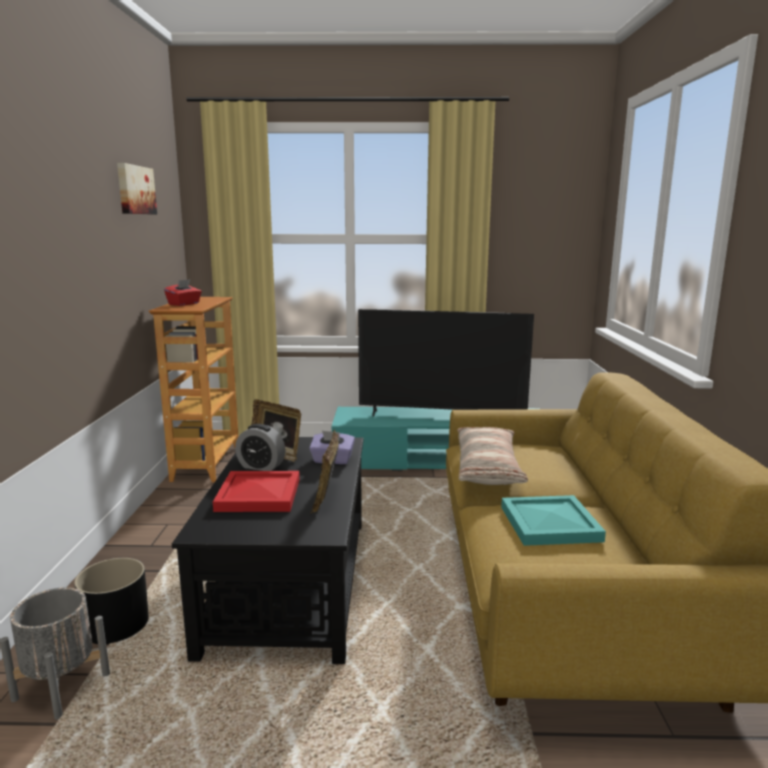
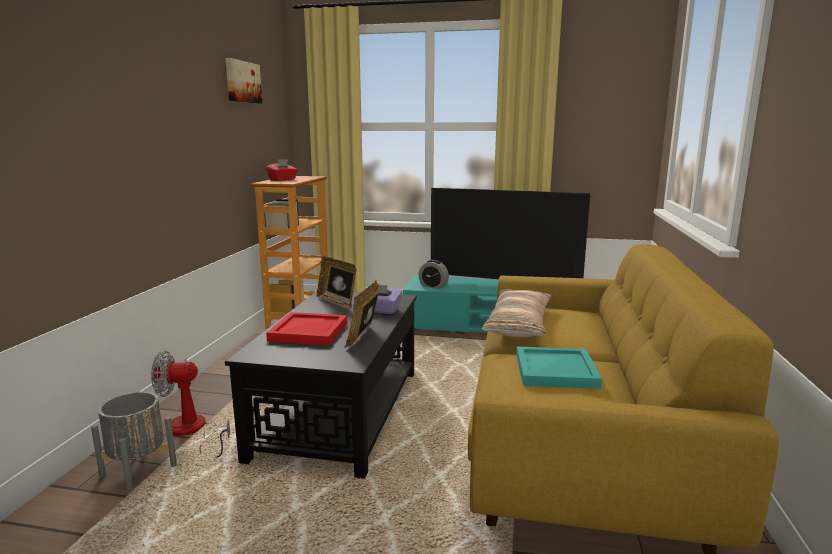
camera: 10 degrees right, 0 degrees up
black planter [74,558,149,645] -> fan [151,350,230,458]
alarm clock [235,424,286,471] -> alarm clock moved to [418,260,449,289]

